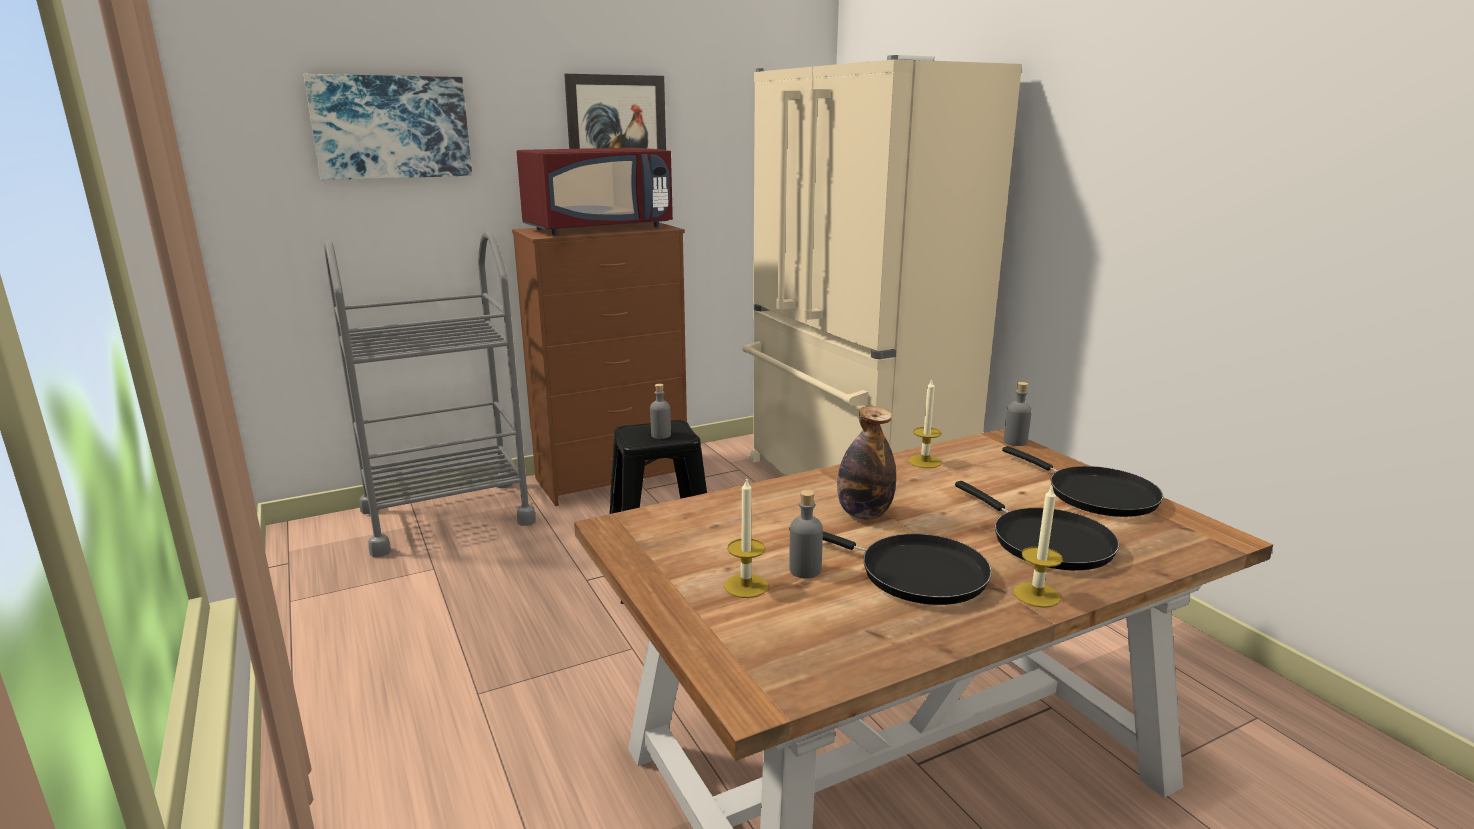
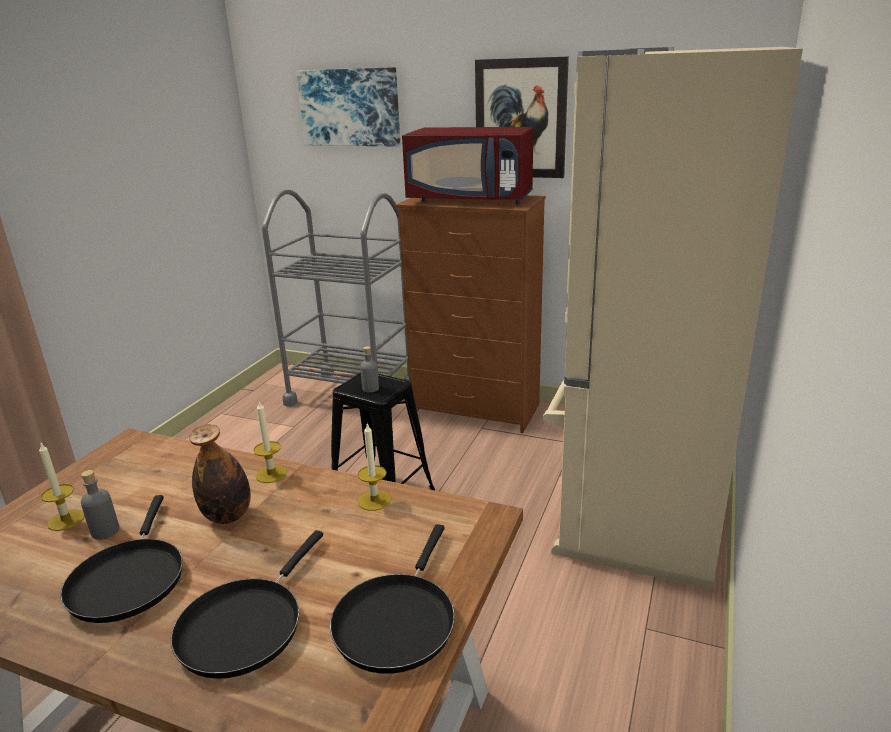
camera: 50 degrees right, 5 degrees up
grey bottle [1004,382,1032,446] -> none
candle [1013,486,1063,608] -> candle moved to [253,402,287,483]

